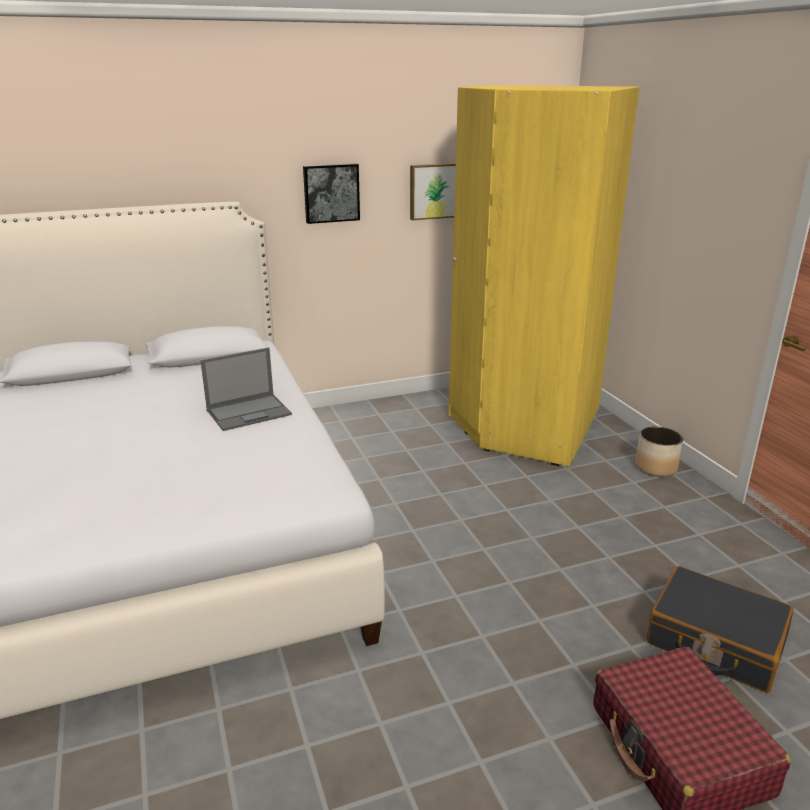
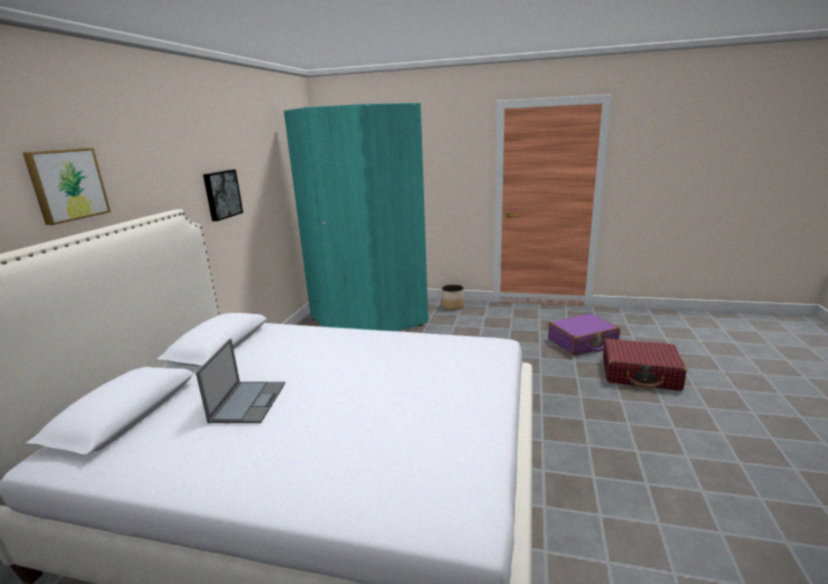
camera: 55 degrees left, 5 degrees down
laptop [200,348,292,431] -> laptop moved to [196,339,285,423]
picture [410,163,456,220] -> picture moved to [23,148,111,225]
yellow wardrobe [449,85,639,466] -> turquoise wardrobe [284,103,428,331]
black suitcase [647,566,794,693] -> purple suitcase [548,313,620,355]

